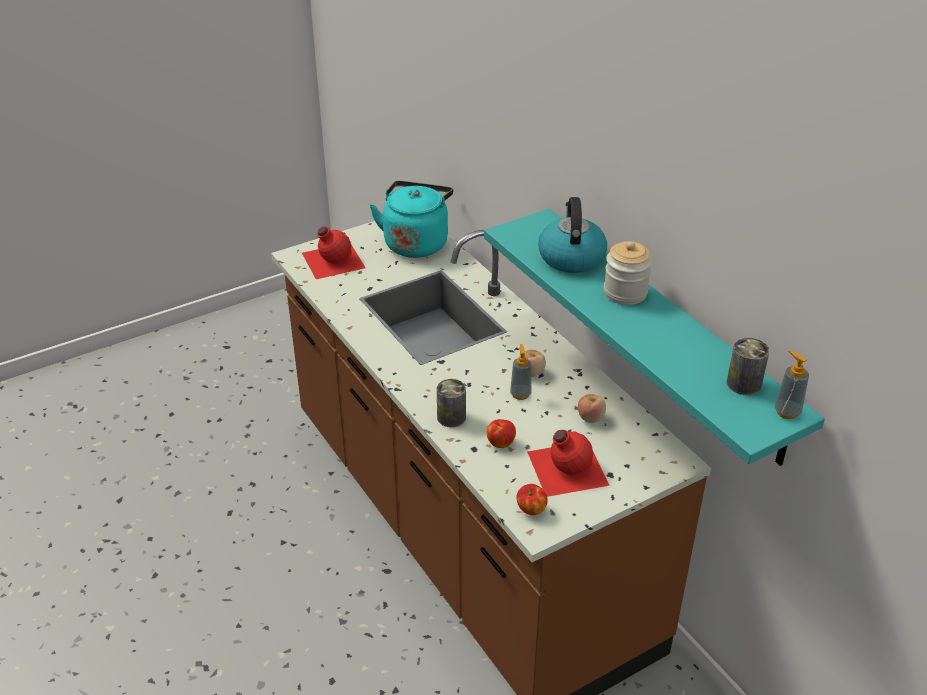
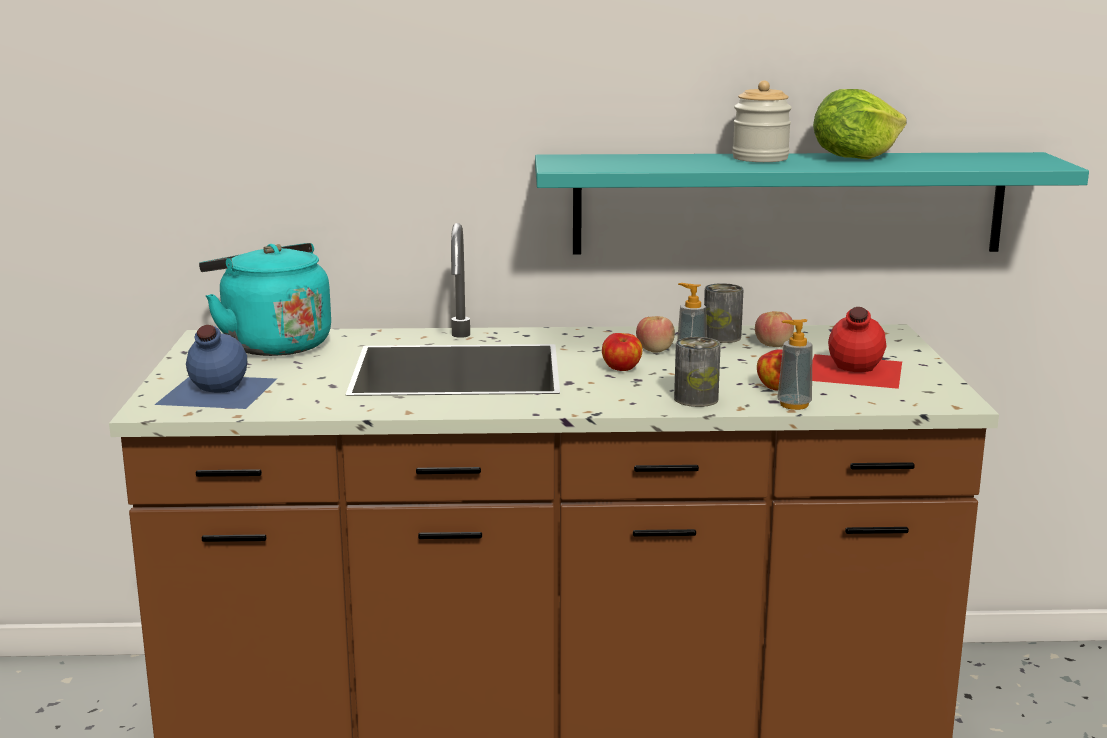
camera: 60 degrees left, 20 degrees down
red bottle [302,227,366,279] -> blue bottle [155,325,277,409]
apple [516,484,548,515] -> apple moved to [602,333,643,371]
kettle [538,197,607,273] -> none
can [727,338,769,395] -> can moved to [704,283,744,343]
soap dispenser [775,350,809,419] -> soap dispenser moved to [777,319,813,410]
none -> lettuce [813,89,907,160]

